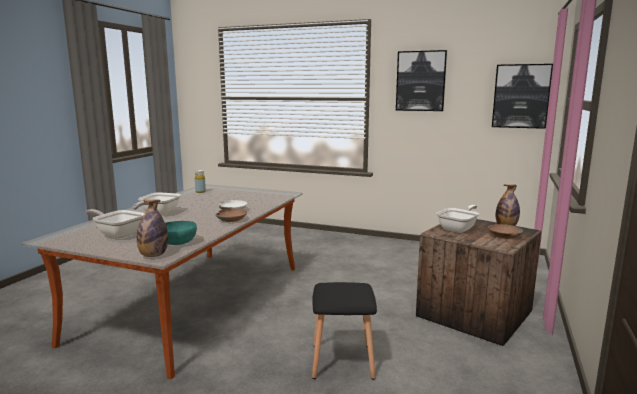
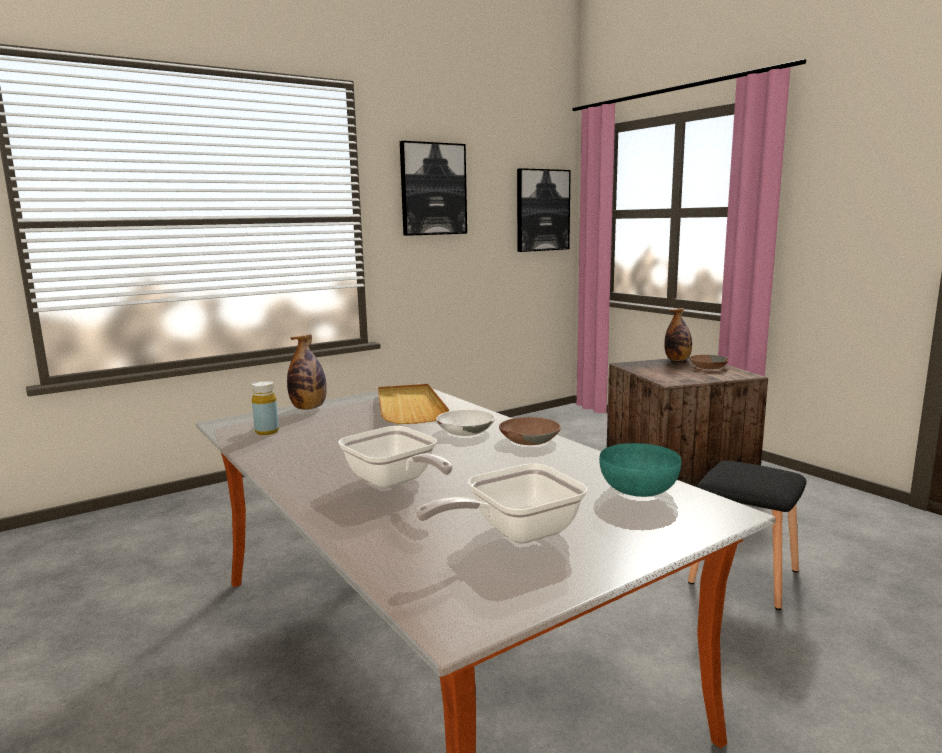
camera: 55 degrees left, 0 degrees up
bottle [137,199,168,257] -> bottle moved to [287,334,327,410]
frying pan [437,205,479,233] -> none
none -> beige tray [378,384,449,424]

